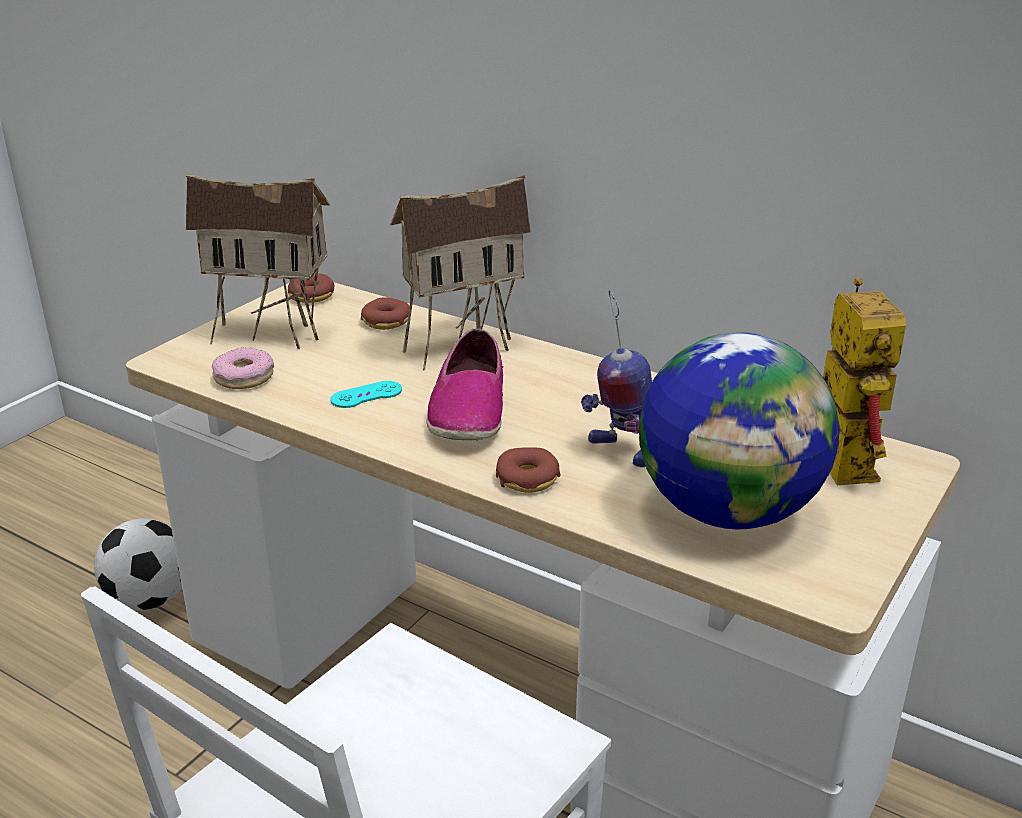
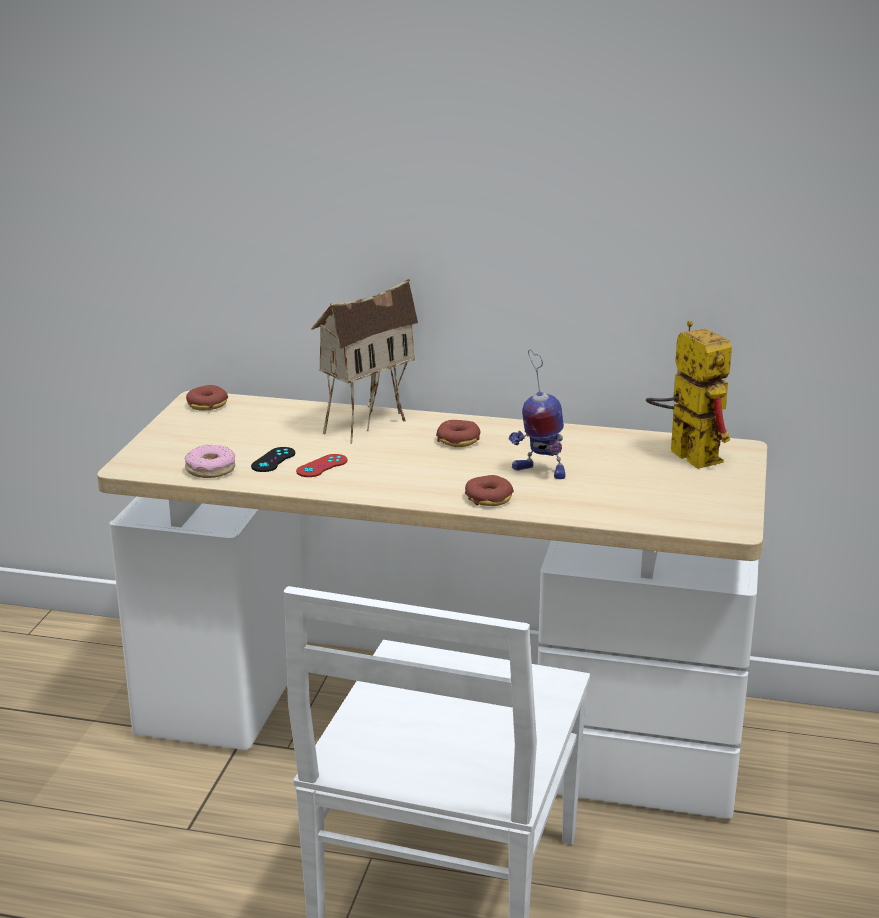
camera: 20 degrees left, 5 degrees down
football [94,518,182,610] -> none
toy house [186,174,330,349] -> none
turquoise game controller [330,381,402,408] -> red game controller [296,454,347,477]
donut [361,297,410,330] -> donut moved to [436,420,480,447]
shoe [426,328,503,441] -> none
globe [639,332,839,529] -> none
none -> black game controller [251,447,295,472]

